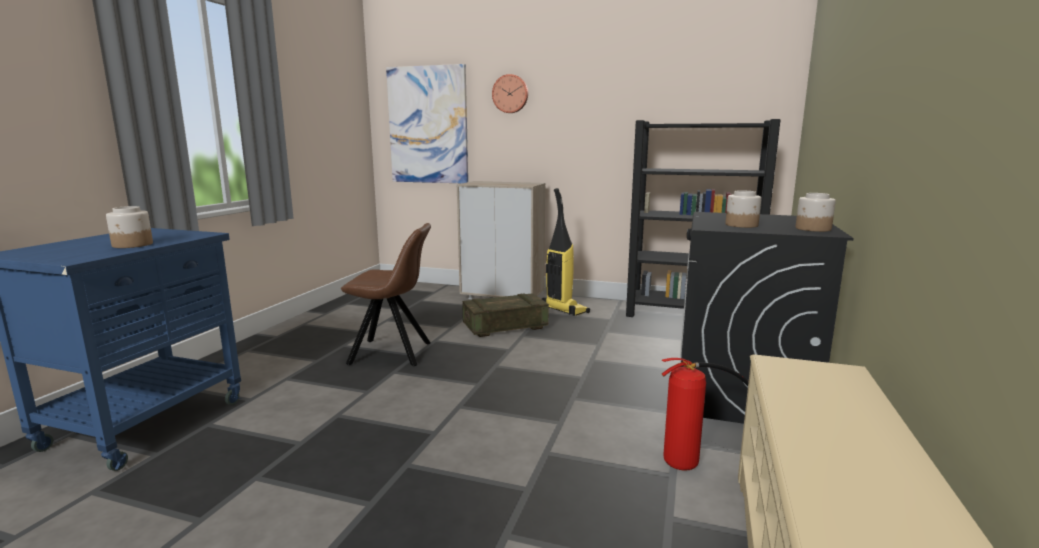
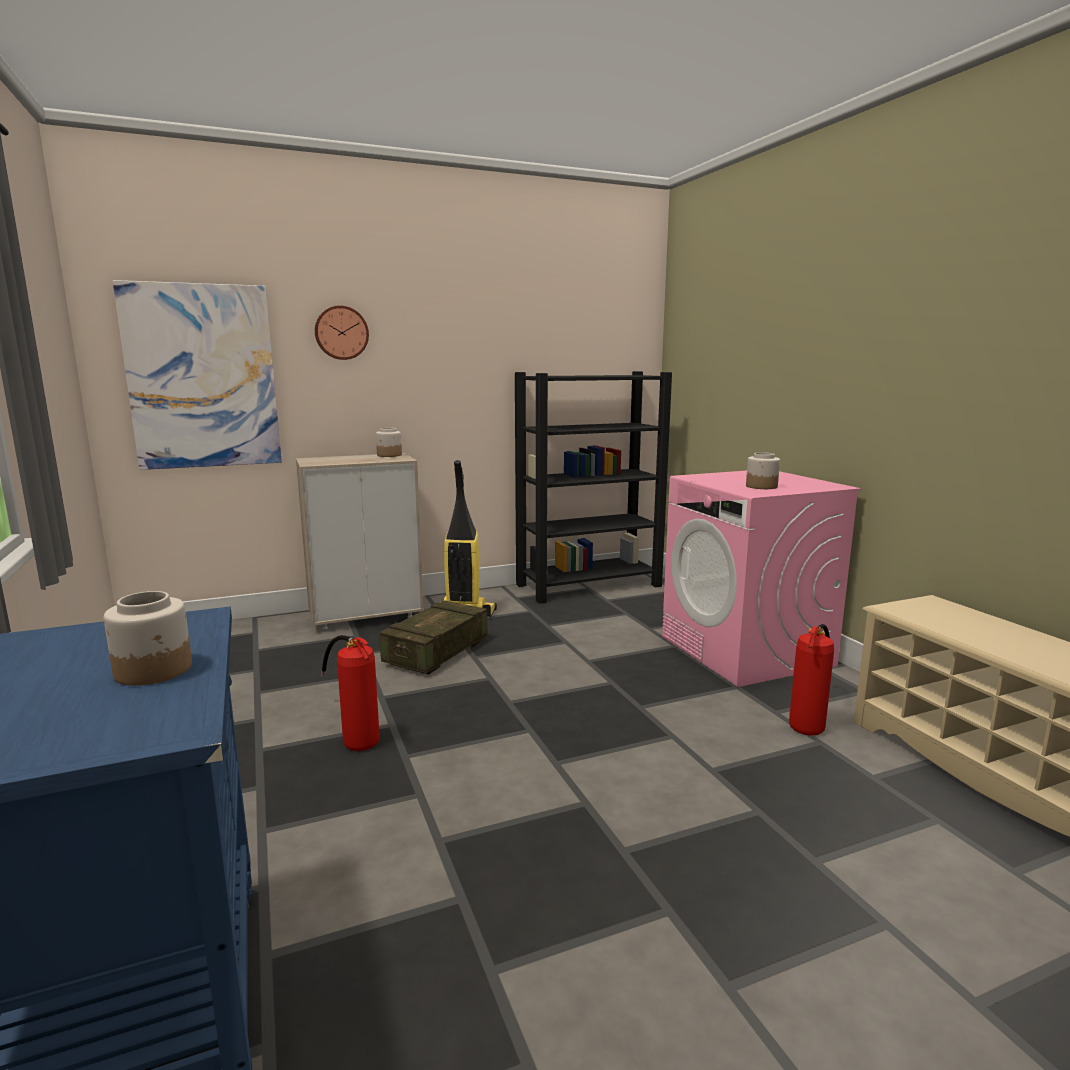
camera: 40 degrees left, 0 degrees up
brown chair [341,223,431,366] -> fire extinguisher [321,635,380,751]
black washing machine [681,212,854,424] -> pink washing machine [662,470,862,687]
jar [796,193,836,232] -> jar moved to [376,428,402,457]

